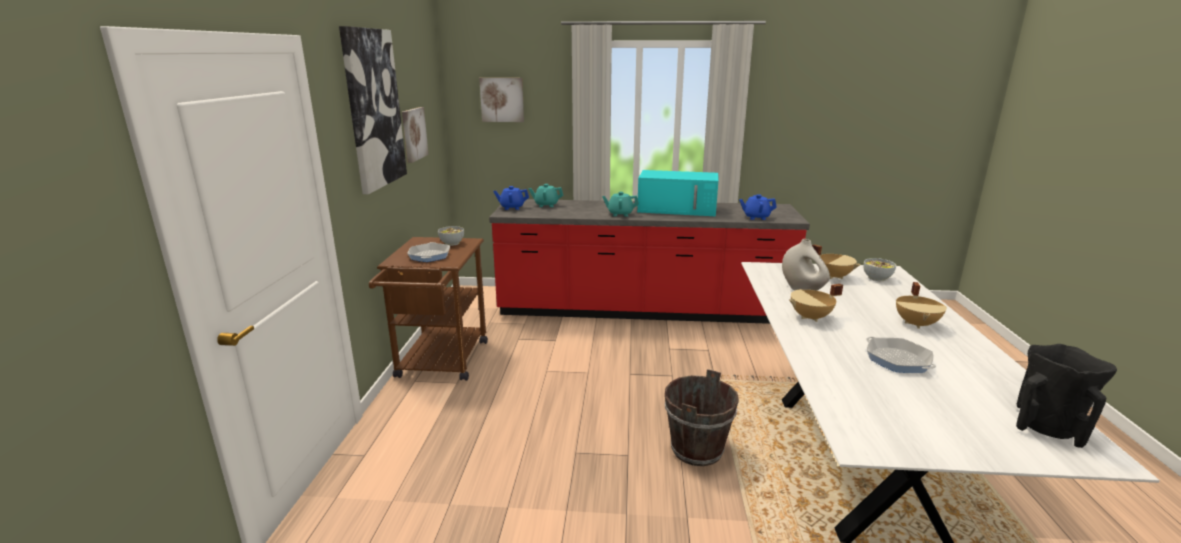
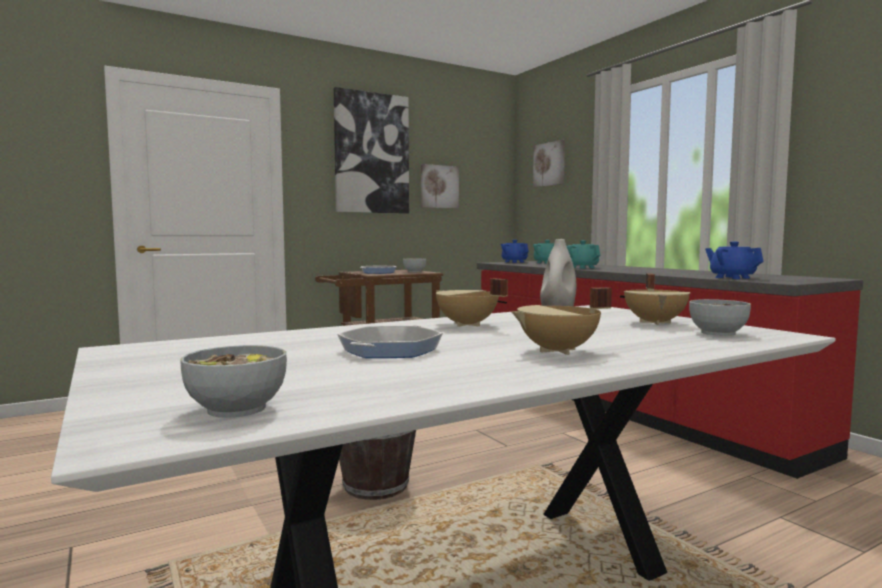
camera: 55 degrees right, 15 degrees down
turquoise microwave [637,170,718,216] -> none
black vase [1016,344,1117,448] -> bowl [181,345,287,418]

